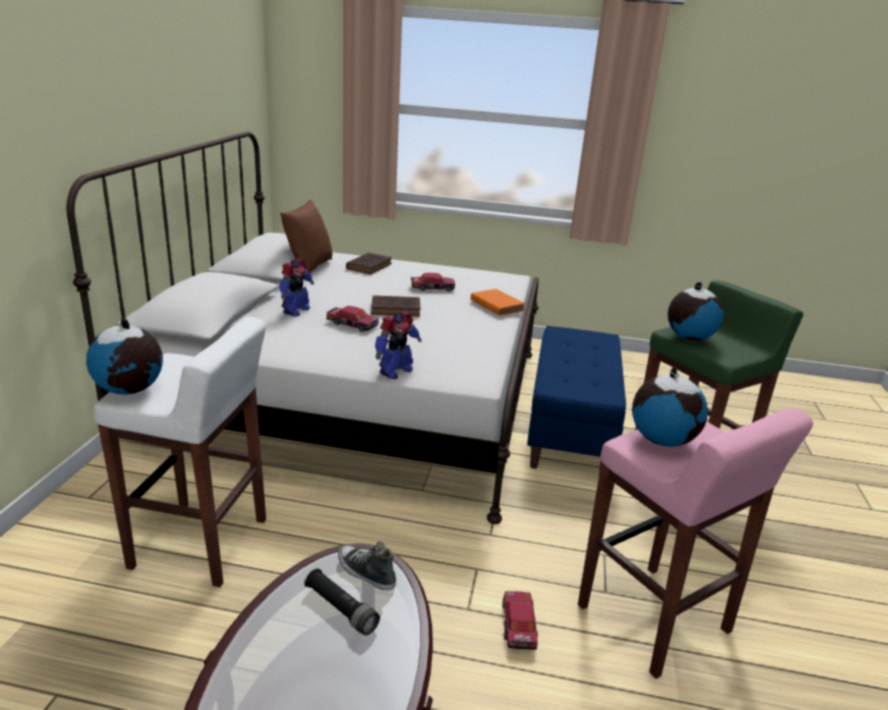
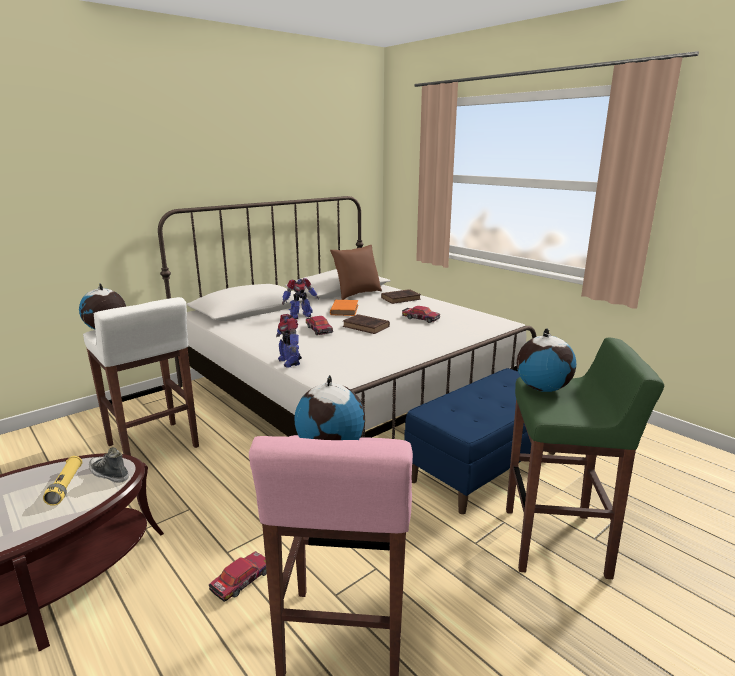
camera: 40 degrees right, 5 degrees down
black flashlight [304,568,380,635] -> yellow flashlight [43,456,82,506]
shoe [338,541,396,591] -> shoe turned 45 degrees counterclockwise [89,447,129,483]
toy robot [375,311,422,379] -> toy robot turned 75 degrees clockwise [276,314,302,368]
orange book [471,289,525,316] -> orange book moved to [330,300,358,316]

